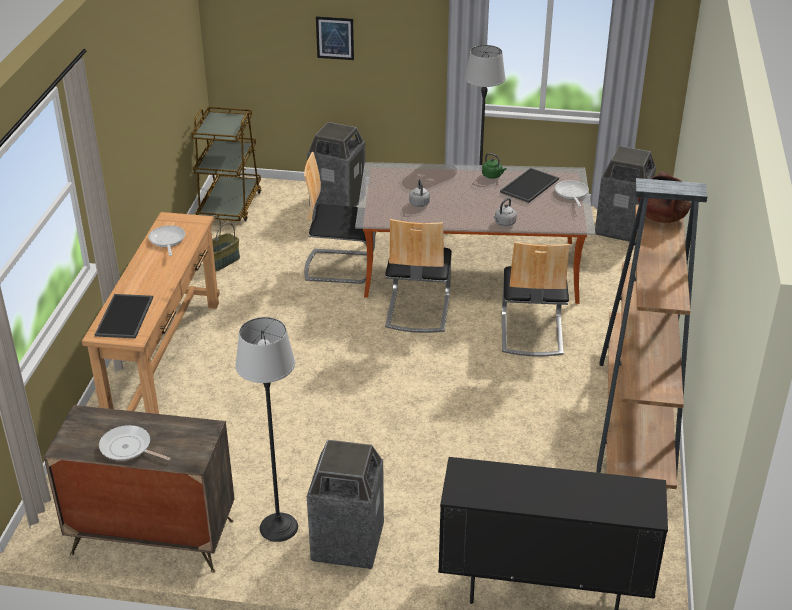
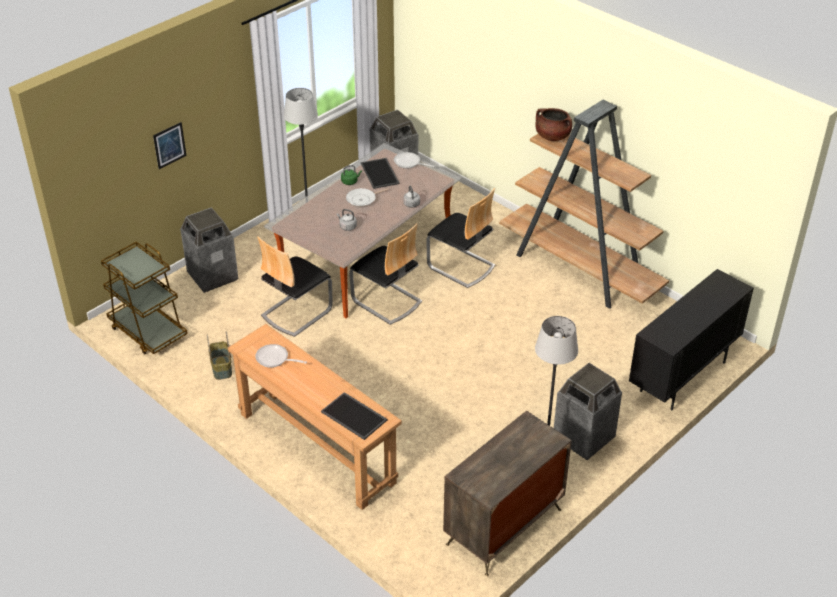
camera: 55 degrees left, 5 degrees up
frying pan [99,425,171,461] -> frying pan moved to [346,188,389,207]

